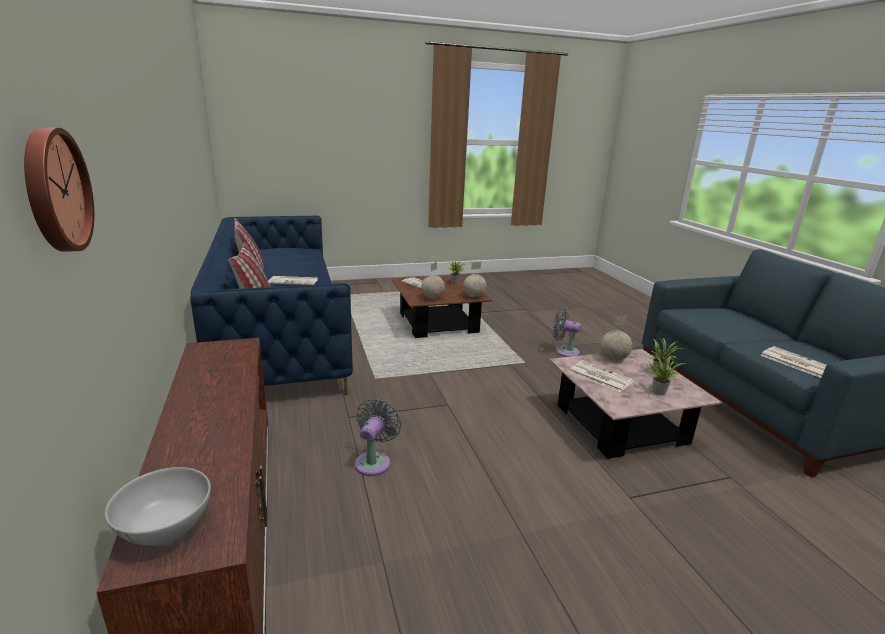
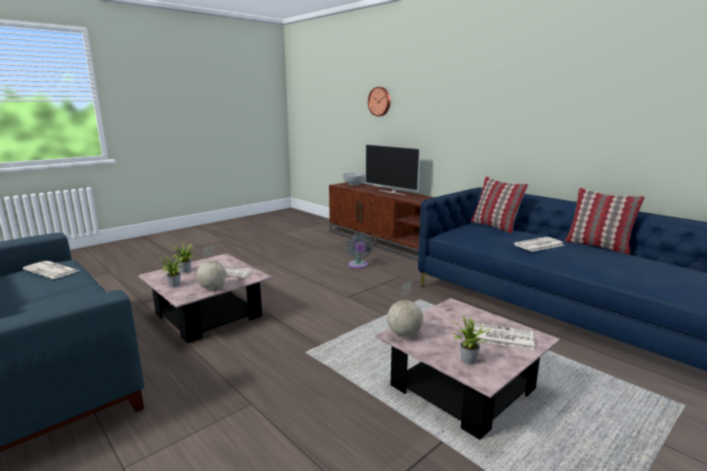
camera: 155 degrees right, 5 degrees down
brown coffee table [392,275,492,338] -> pink coffee table [375,298,560,440]
globe [421,262,445,299] -> none
grey fan [553,309,581,357] -> none
none -> television [365,144,420,195]

